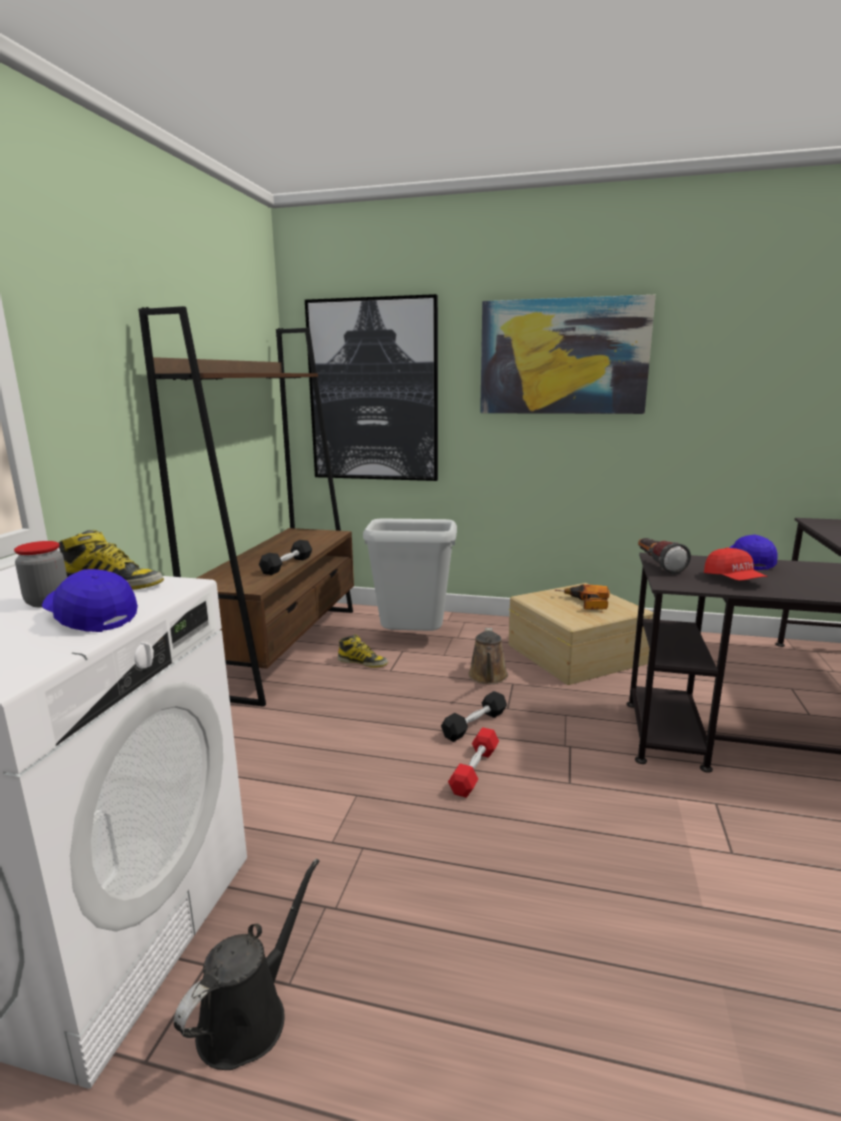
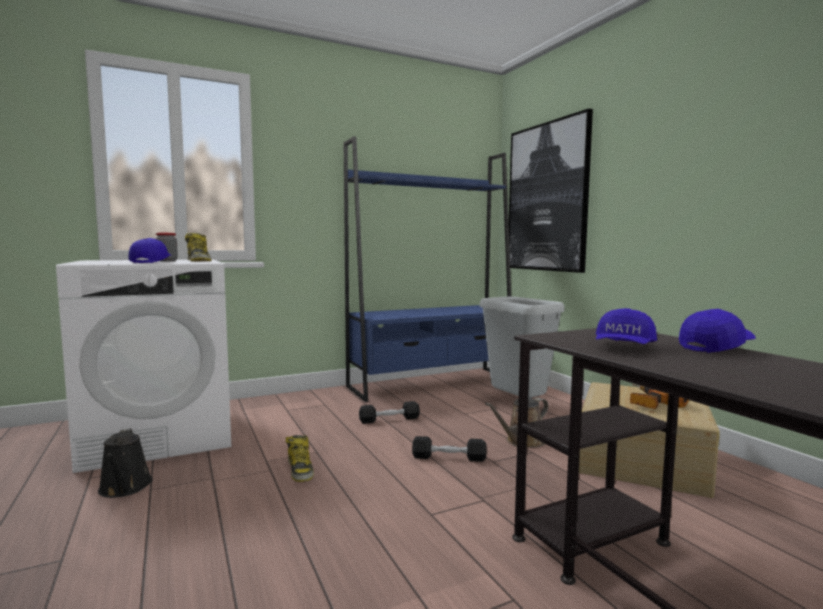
camera: 50 degrees right, 10 degrees down
brown bookcase [138,306,354,707] -> blue bookcase [344,136,511,402]
black watering can [174,859,320,1070] -> black watering can turned 75 degrees clockwise [98,428,153,498]
black dumbbell [259,540,313,575] -> black dumbbell moved to [359,401,420,424]
boot [338,634,388,668] -> boot moved to [286,435,314,482]
red dumbbell [448,727,499,798] -> none
picture [480,295,656,414] -> none
flashlight [638,538,691,574] -> none
red cap [704,547,768,581] -> blue cap [596,308,657,344]

